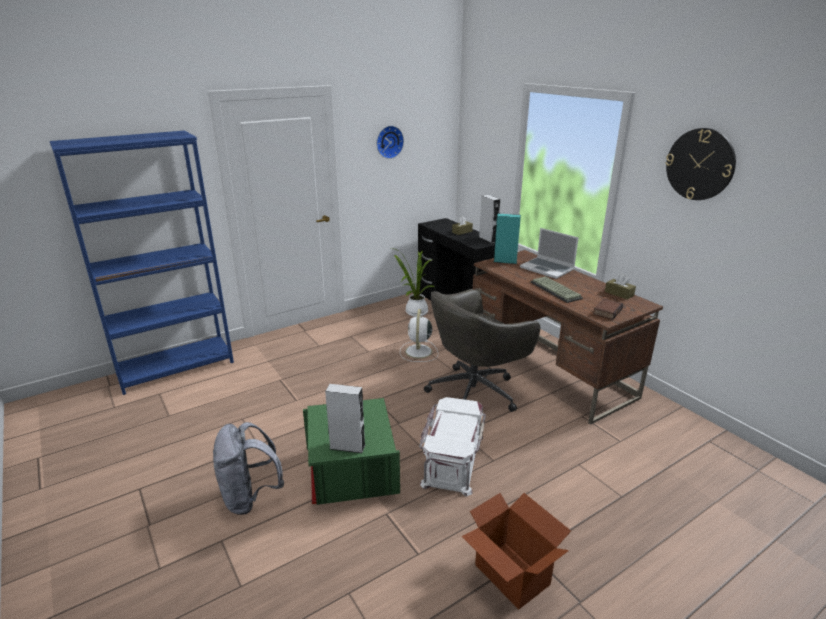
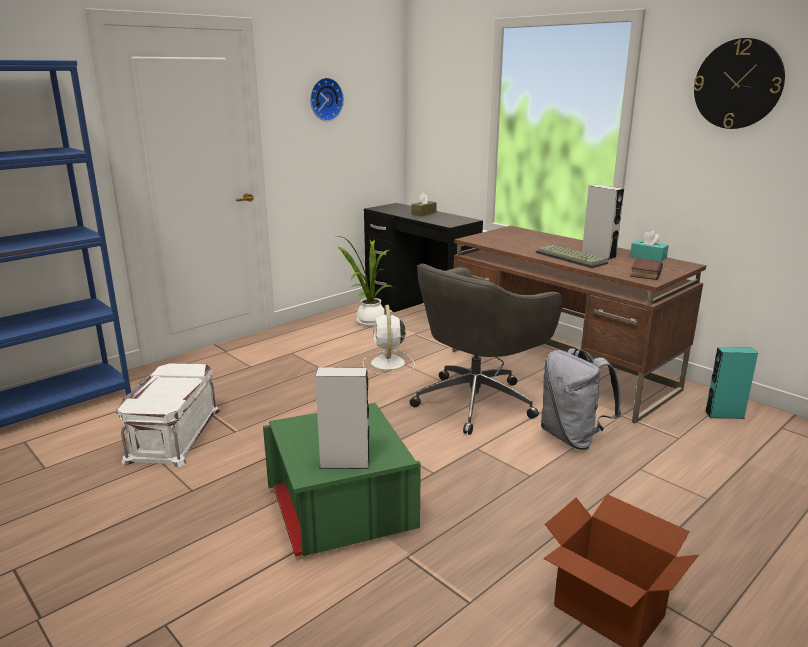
camera: 10 degrees left, 5 degrees down
grey backpack [213,422,284,515] -> grey backpack moved to [541,348,621,450]
white storage box [419,397,486,497] -> white storage box moved to [115,364,221,467]
grey speaker [479,195,500,243] -> grey speaker moved to [582,185,624,260]
turquoise speaker [494,214,521,264] -> turquoise speaker moved to [704,347,758,419]
laptop [520,228,579,279] -> none
brown tissue box [605,274,636,300] -> turquoise tissue box [630,231,669,262]

